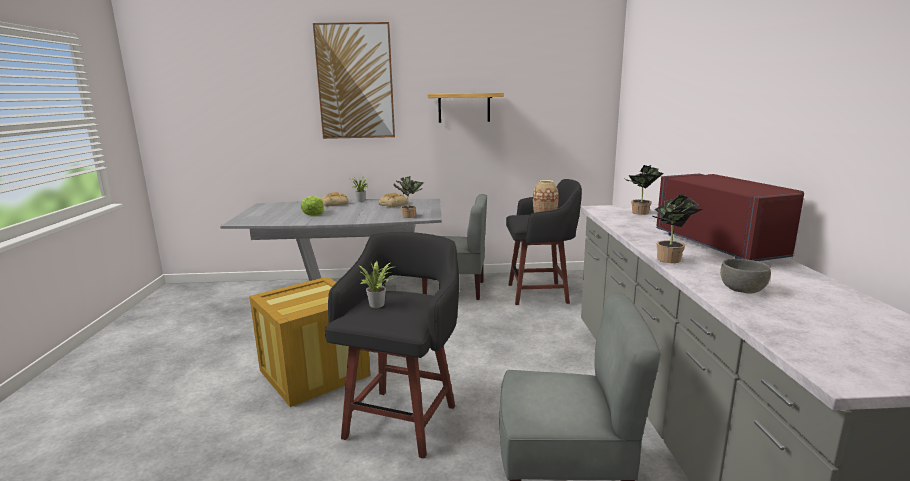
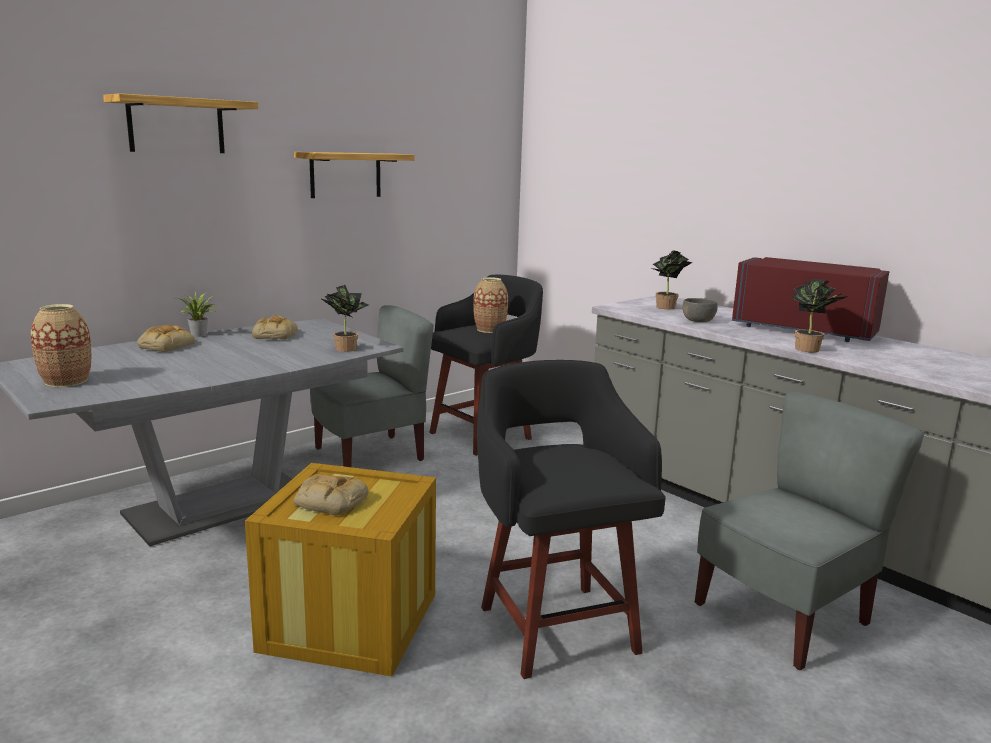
camera: 40 degrees left, 0 degrees up
lettuce [301,196,324,216] -> none
picture [313,22,395,139] -> shelf [103,93,258,153]
potted plant [358,260,395,308] -> none
grey bowl [720,259,771,294] -> grey bowl moved to [682,298,718,322]
none -> vase [31,304,92,387]
none -> bread [293,474,368,515]

